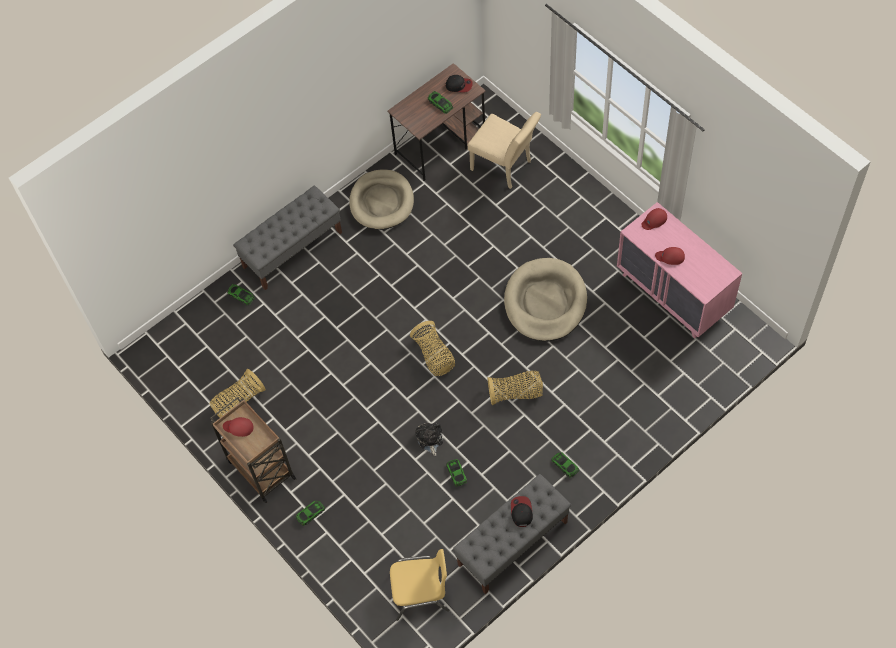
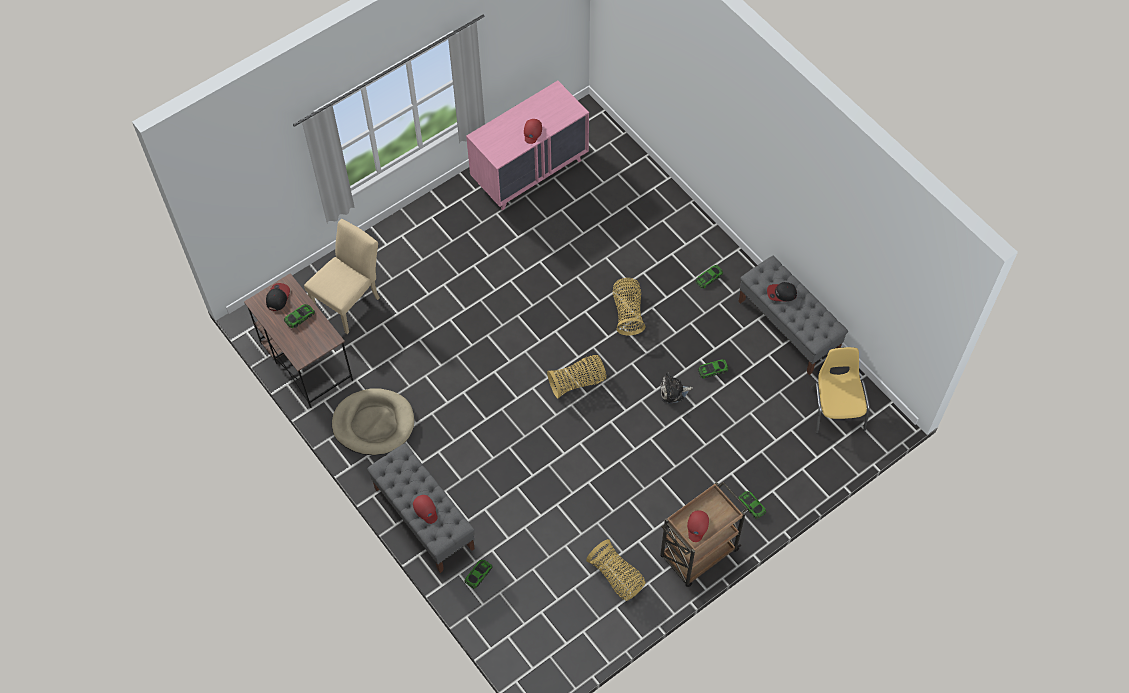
camera: 90 degrees left, 0 degrees up
beige dog bed [504,258,587,342] -> none
red cap [641,208,667,230] -> red cap moved to [413,495,438,524]

